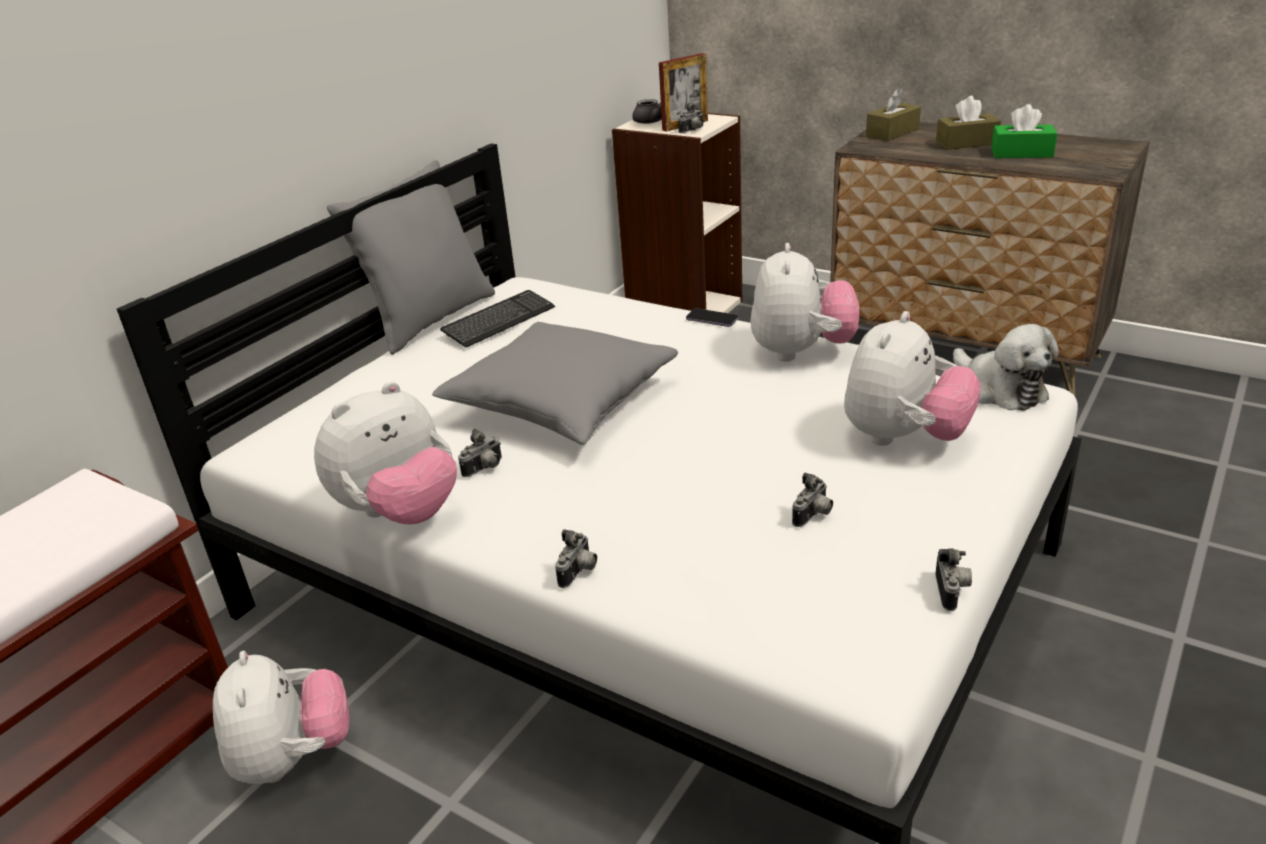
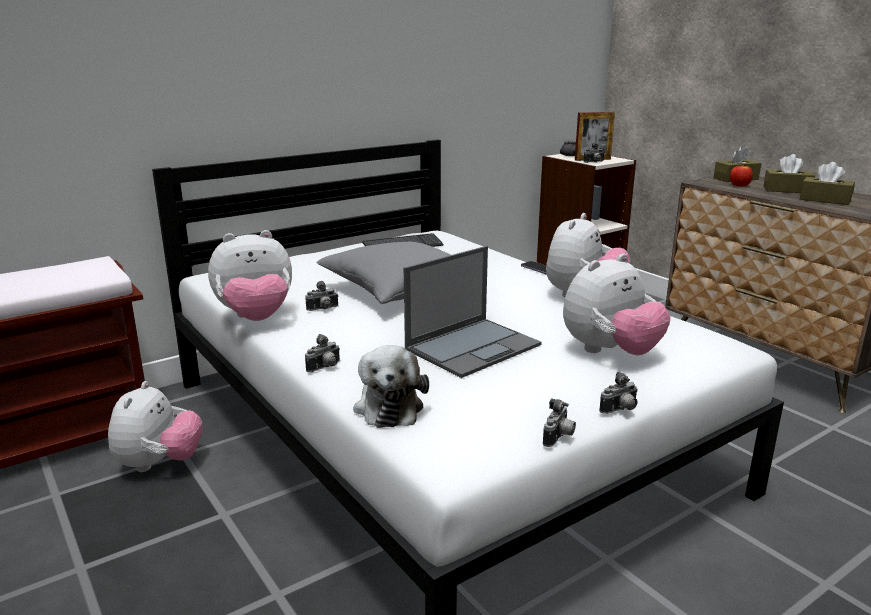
camera: 20 degrees right, 10 degrees down
grey pillow [326,160,495,355] -> none
camera [792,473,833,527] -> camera moved to [599,372,638,414]
plush toy [953,324,1059,411] -> plush toy moved to [353,345,429,428]
green tissue box [991,104,1057,158] -> brown tissue box [800,162,855,205]
none -> laptop [404,246,542,378]
none -> apple [730,164,753,187]

